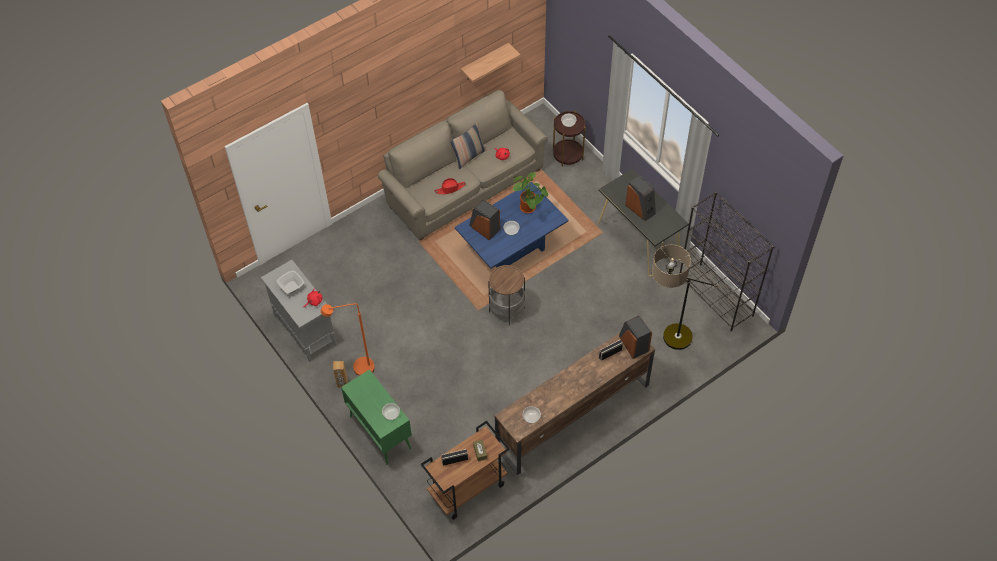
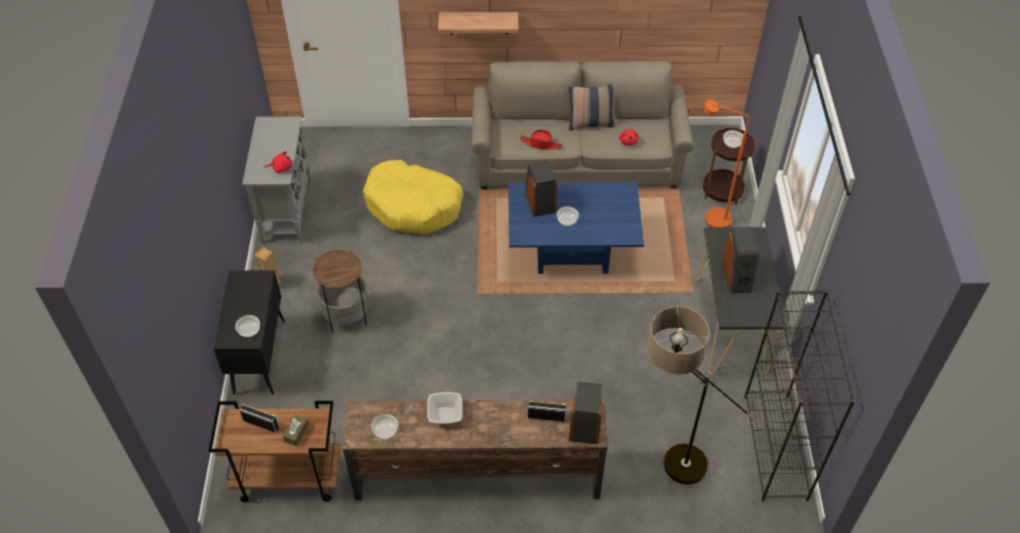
camera: 35 degrees right, 5 degrees down
bowl [276,270,304,294] -> bowl moved to [427,392,462,424]
orange floor lamp [321,303,375,376] -> orange floor lamp moved to [703,100,749,227]
green cabinet [341,369,412,465] -> black cabinet [213,270,285,395]
shelf [461,43,520,83] -> shelf moved to [438,12,519,35]
side table [488,265,525,325] -> side table moved to [313,250,368,333]
potted plant [513,173,548,213] -> none
none -> yellow dog bed [363,160,464,234]

